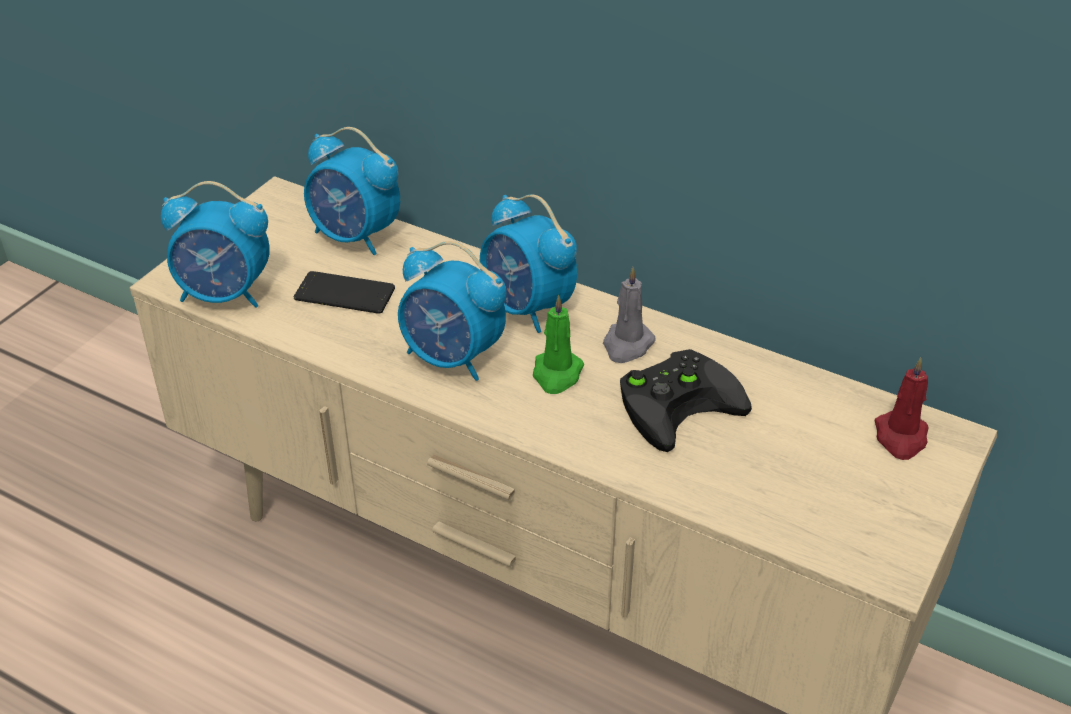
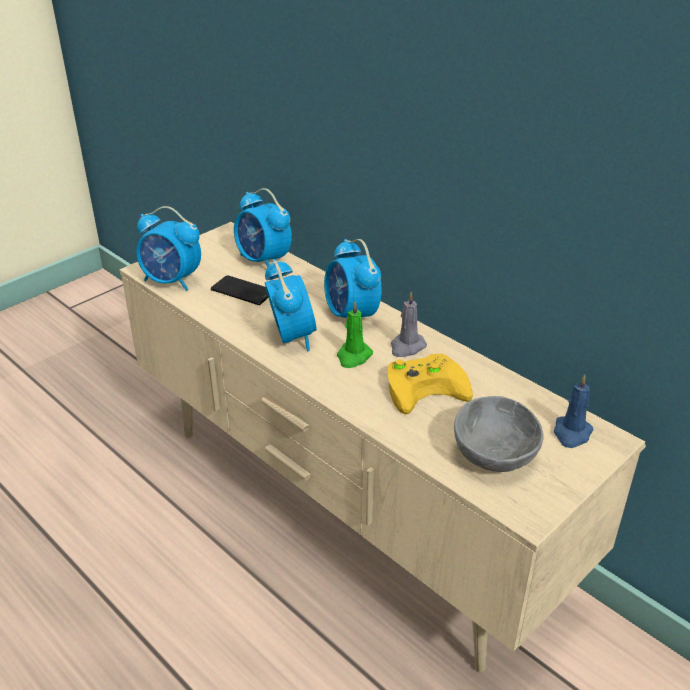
camera: 15 degrees right, 5 degrees down
alarm clock [398,241,506,381] -> alarm clock turned 150 degrees counterclockwise [265,259,317,351]
black game controller [620,349,752,452] -> yellow game controller [388,354,473,414]
red candle [875,357,928,460] -> blue candle [554,374,594,448]
none -> grey bowl [454,396,544,472]

